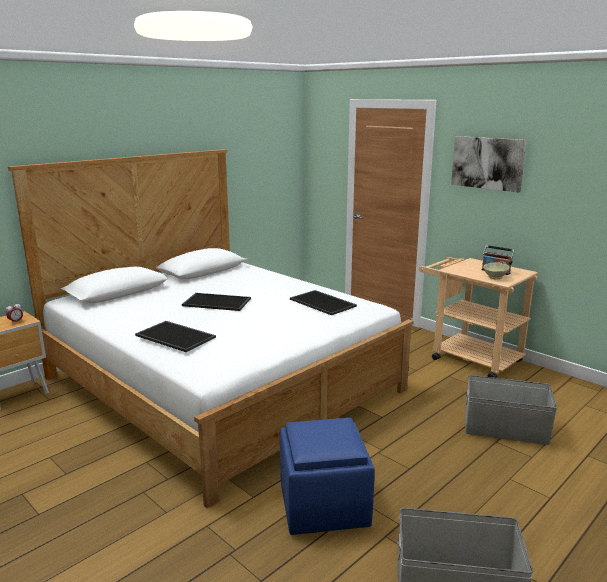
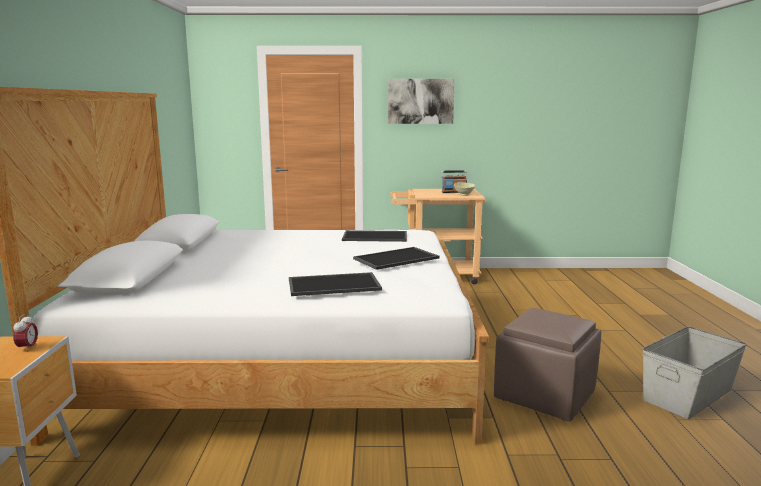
camera: 45 degrees left, 5 degrees down
tray [182,293,251,311] -> tray moved to [353,247,440,270]
blue ottoman [280,418,375,535] -> brown ottoman [494,308,601,422]
grey storage box [465,375,557,445] -> none

